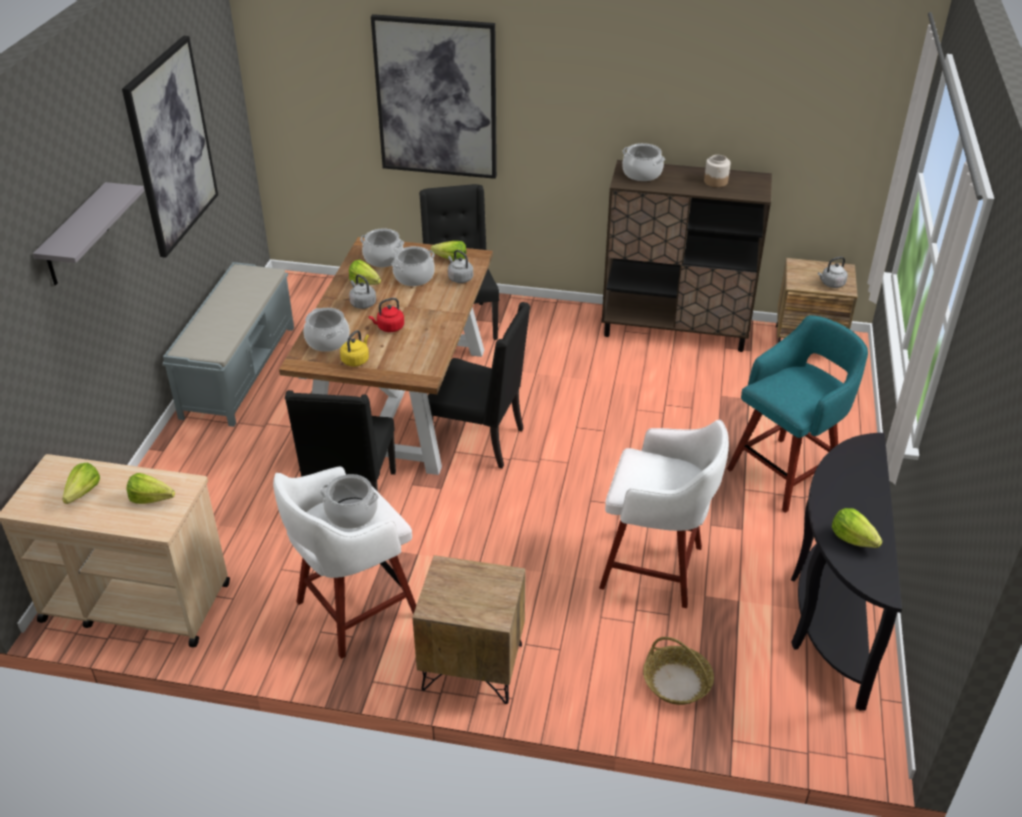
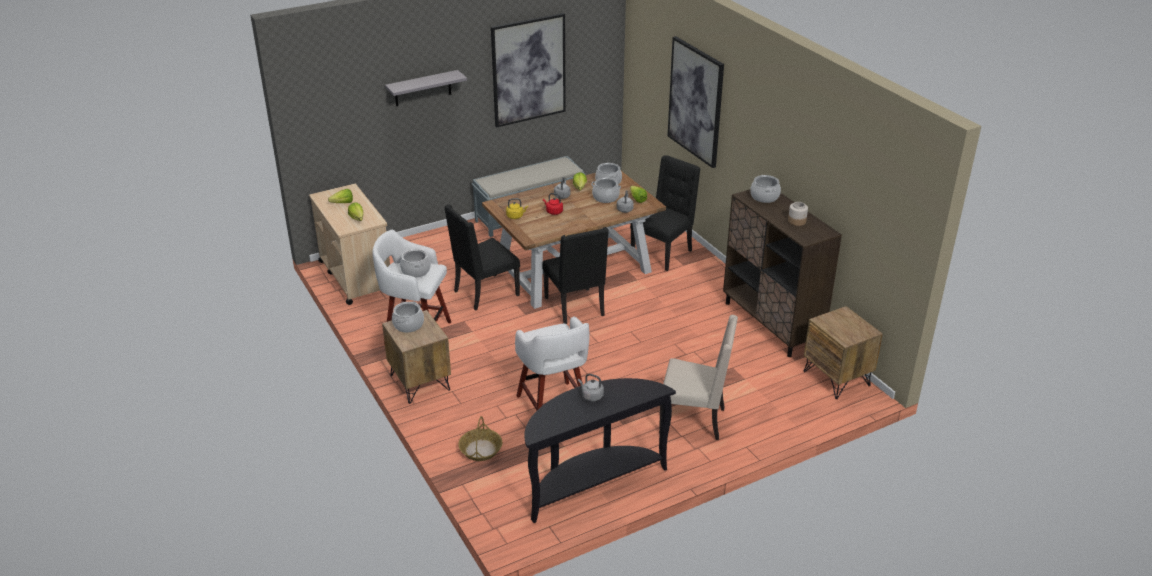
camera: 50 degrees right, 5 degrees down
cooking pot [303,308,350,352] -> cooking pot moved to [392,301,424,333]
turquoise stool [727,315,868,513] -> beige chair [659,315,738,440]
grey kettle [818,257,848,288] -> grey kettle moved to [578,374,604,401]
lettuce [832,508,882,548] -> none

